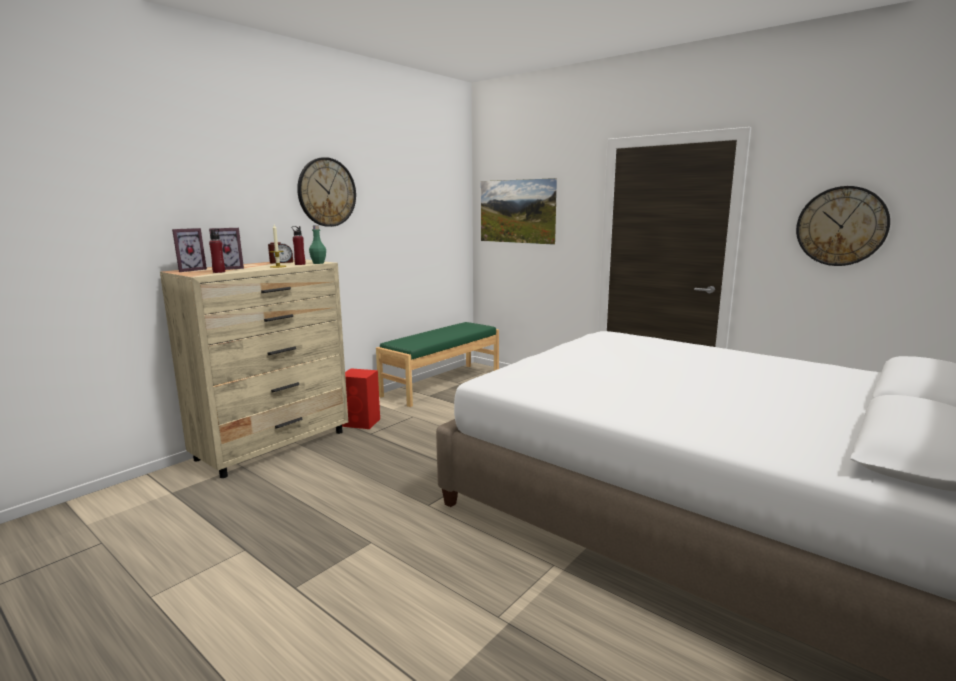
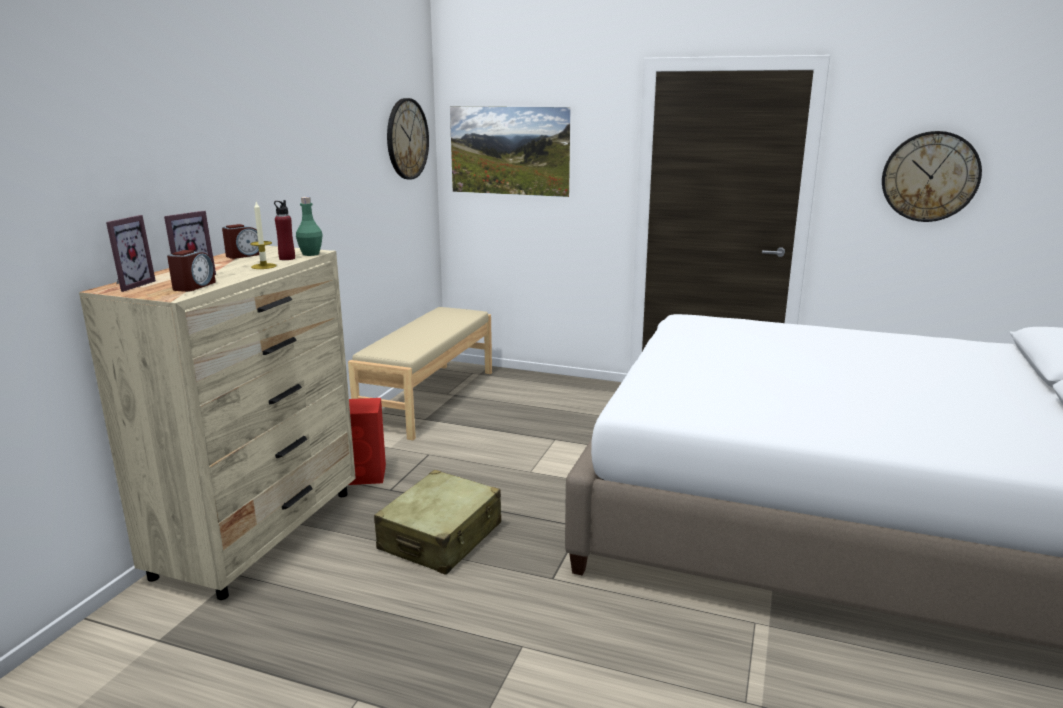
camera: 20 degrees left, 5 degrees up
red bottle [209,229,225,273] -> alarm clock [167,250,216,292]
wall clock [297,157,356,227] -> wall clock moved to [387,98,429,180]
green bench [376,322,499,407] -> beige bench [348,307,492,440]
none -> beige suitcase [374,470,501,575]

